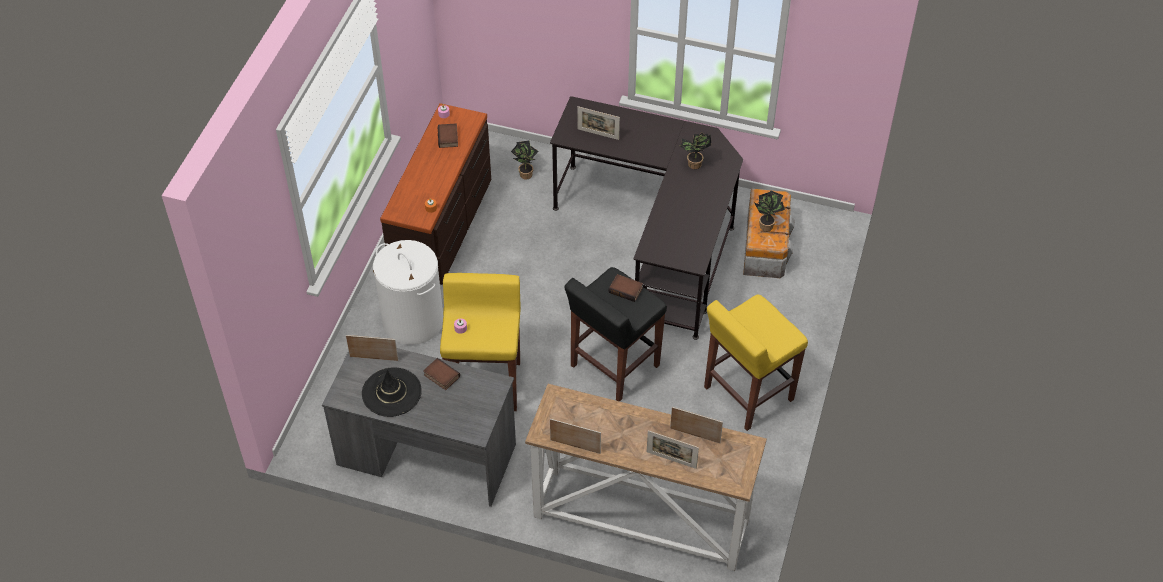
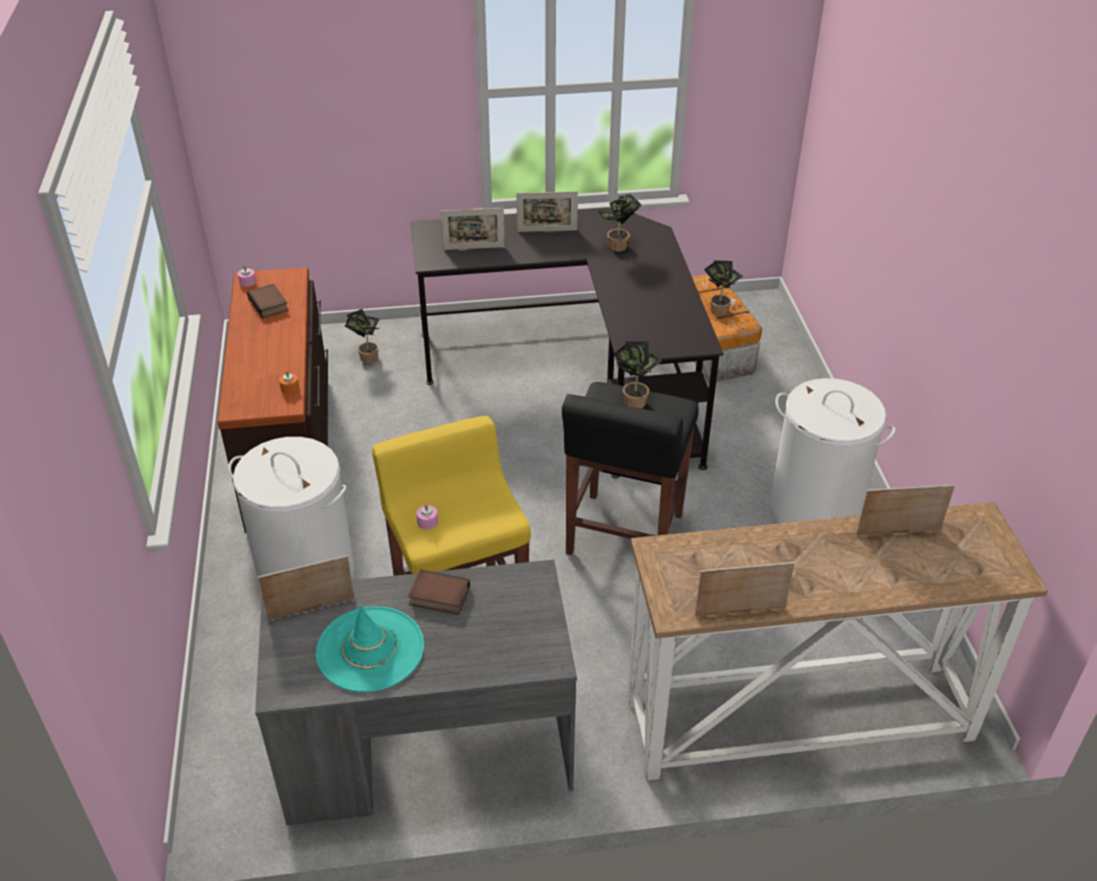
camera: 25 degrees left, 10 degrees down
black hat [362,368,422,417] -> turquoise hat [316,605,424,692]
book [609,274,643,302] -> potted plant [614,341,662,408]
picture frame [647,430,699,469] -> picture frame moved to [516,192,578,232]
yellow stool [704,294,808,431] -> white laundry basket [770,378,895,523]

